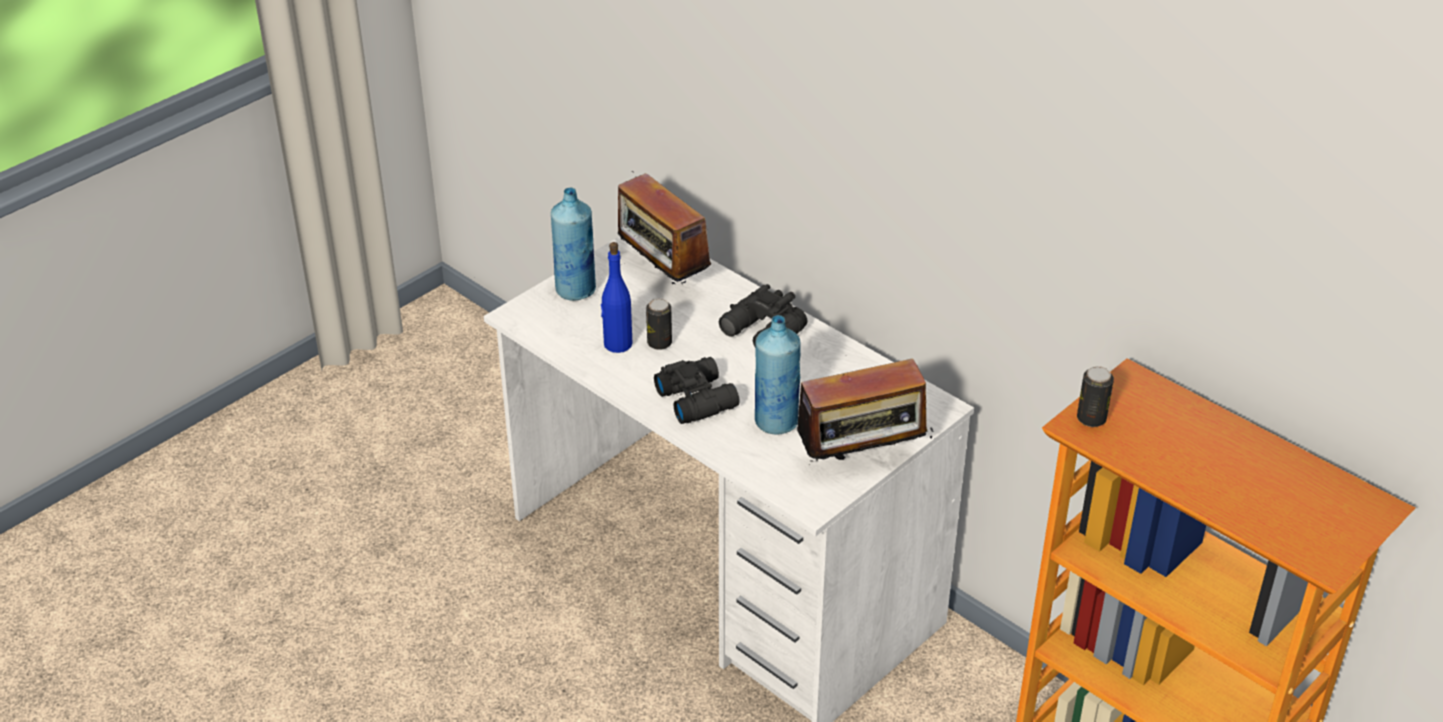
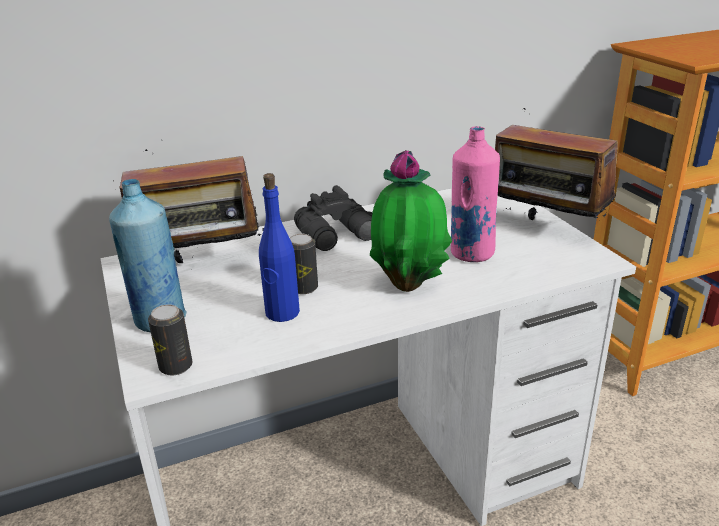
camera: 65 degrees left, 10 degrees down
black binoculars [654,357,740,424] -> potted plant [370,150,452,292]
blue bottle [755,315,801,434] -> pink bottle [451,126,500,262]
radio [797,355,933,468] -> radio turned 120 degrees clockwise [495,108,618,220]
can [1077,366,1114,427] -> can moved to [148,304,192,375]

